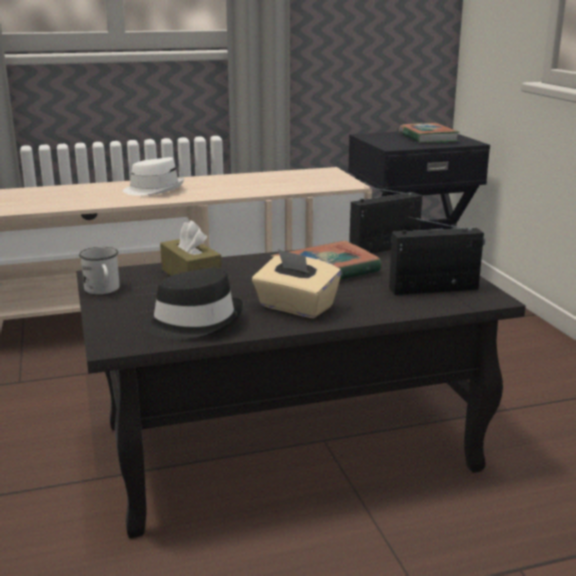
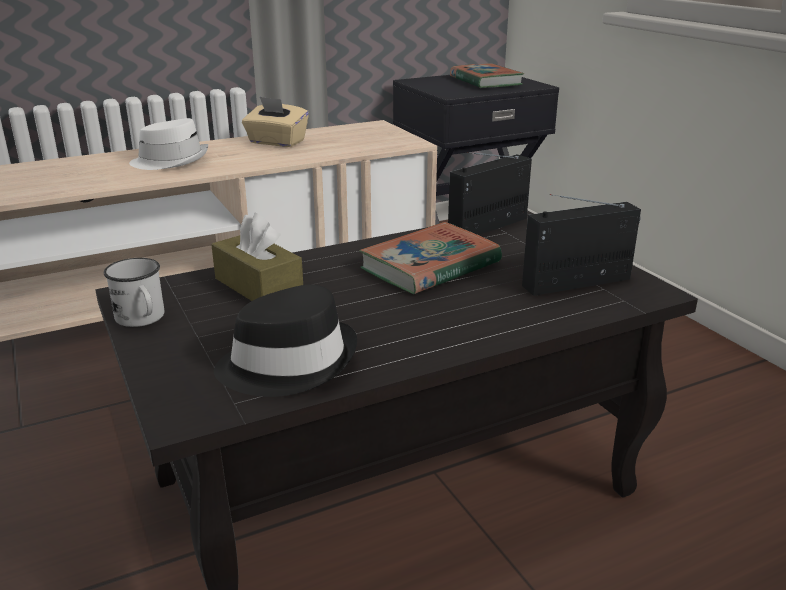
camera: 10 degrees left, 5 degrees up
beige tissue box [252,249,341,318] -> beige tissue box moved to [242,97,309,147]

